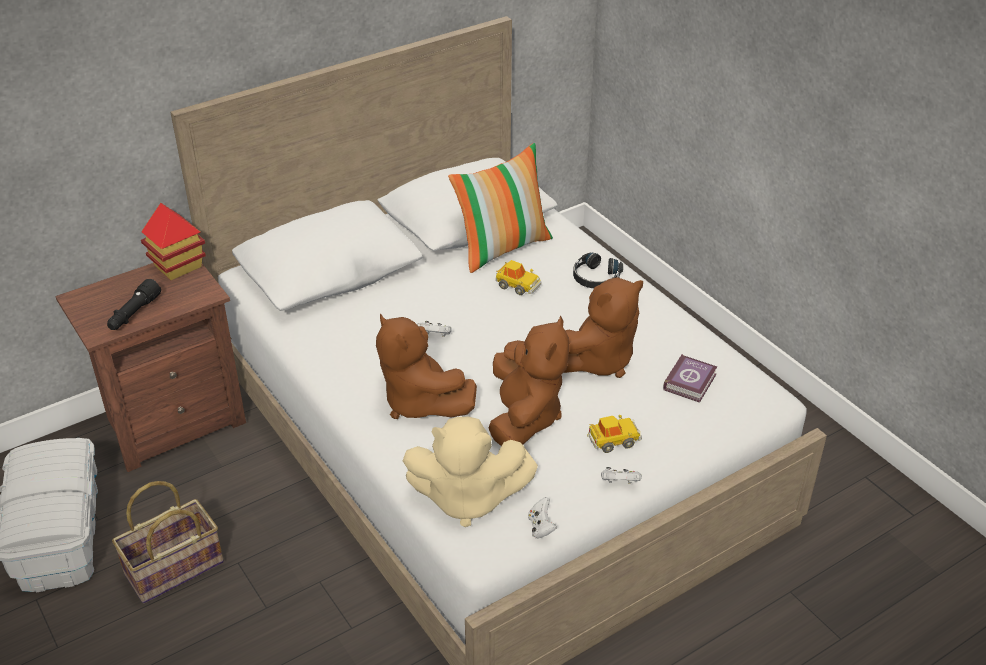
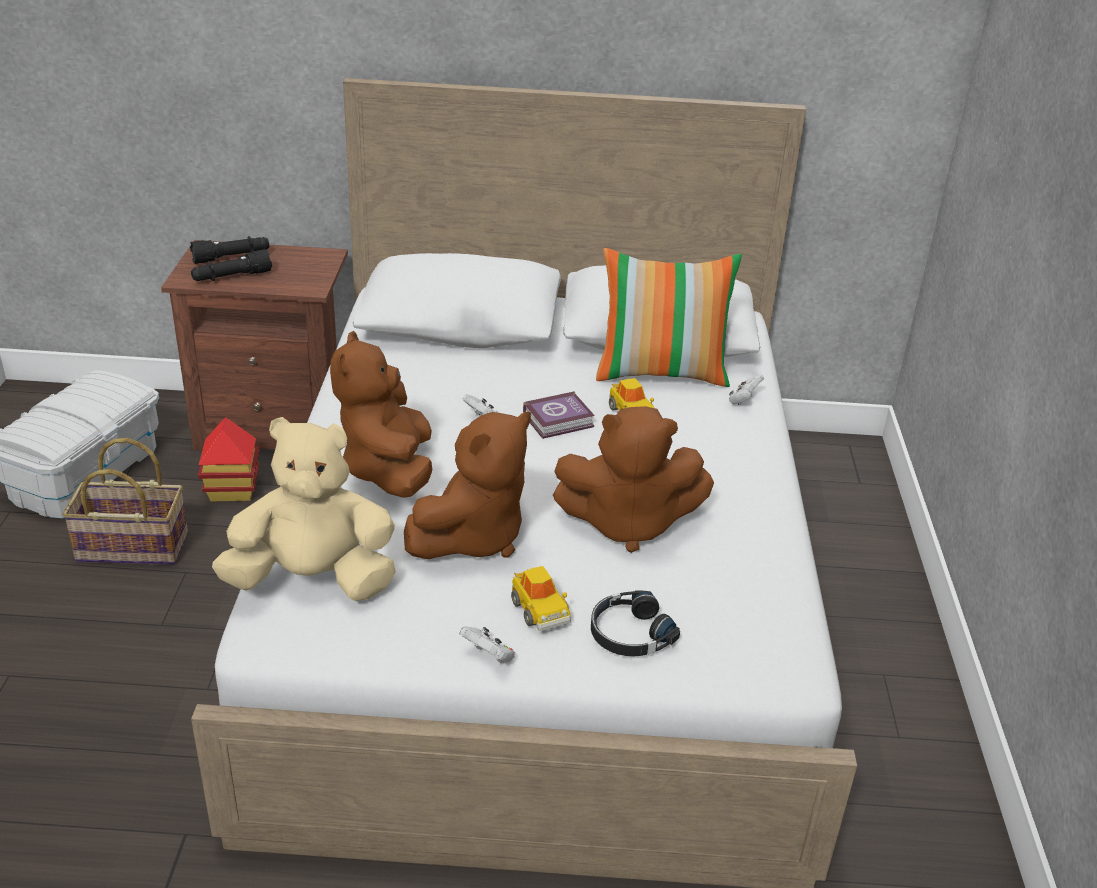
camera: 35 degrees right, 5 degrees down
toy house [141,203,206,280] -> toy house moved to [198,417,259,501]
beige plush toy [403,417,538,527] -> beige plush toy turned 135 degrees clockwise [212,417,396,601]
white game controller [528,497,557,538] -> white game controller moved to [729,374,764,405]
black headphones [573,252,623,288] -> black headphones moved to [591,591,680,657]
toy car [587,415,642,453] -> toy car turned 45 degrees clockwise [511,566,571,631]
book [663,354,717,403] -> book moved to [523,391,595,439]
none -> black flashlight [190,236,269,264]

